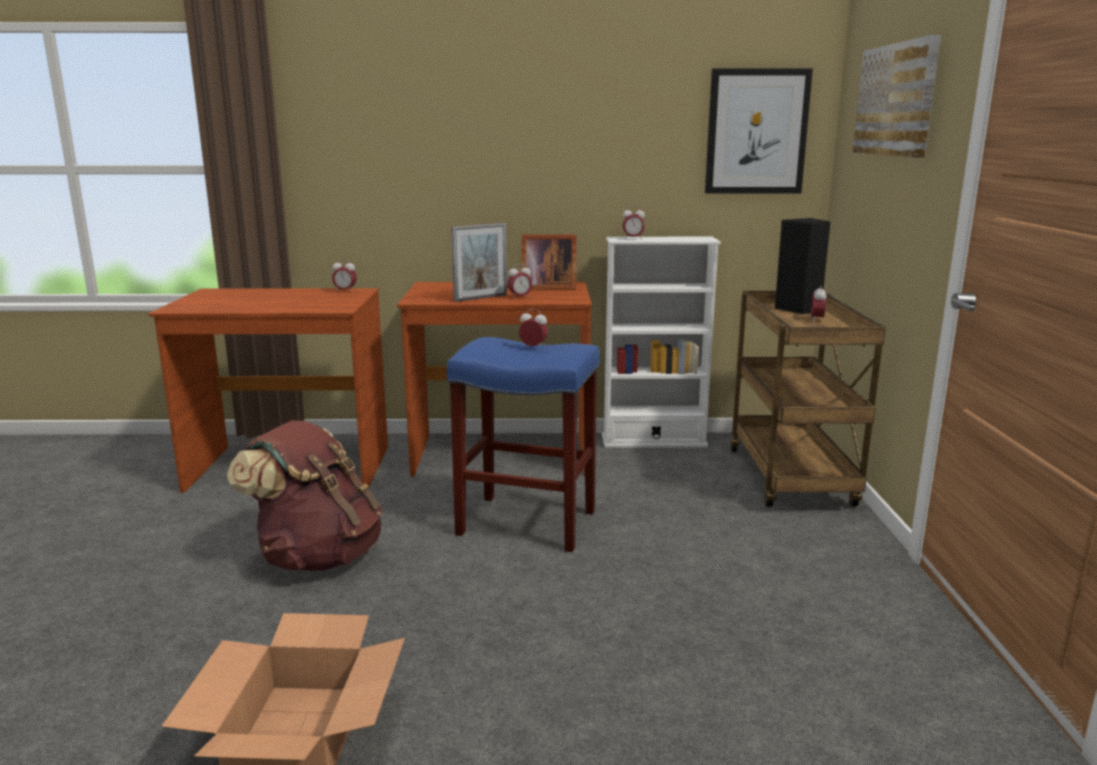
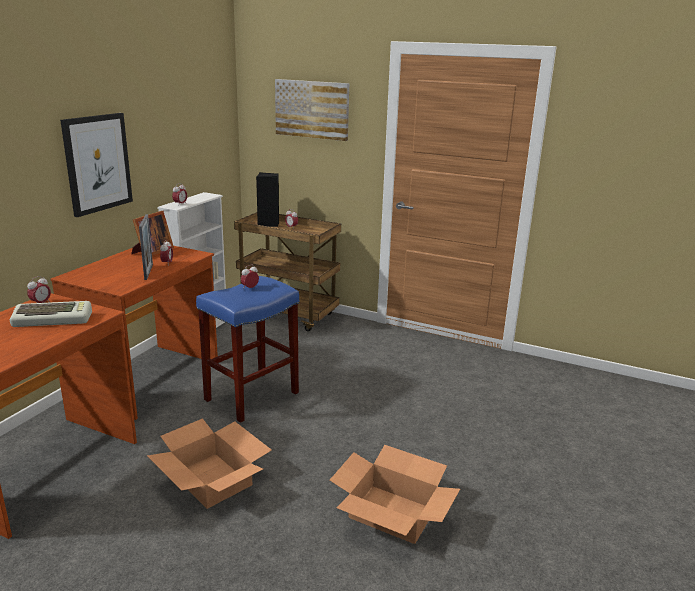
camera: 65 degrees left, 5 degrees up
brown backpack [227,420,383,571] -> cardboard box [147,418,272,509]
picture [705,68,813,194] -> picture moved to [60,113,133,217]
none -> keyboard [10,301,92,327]

